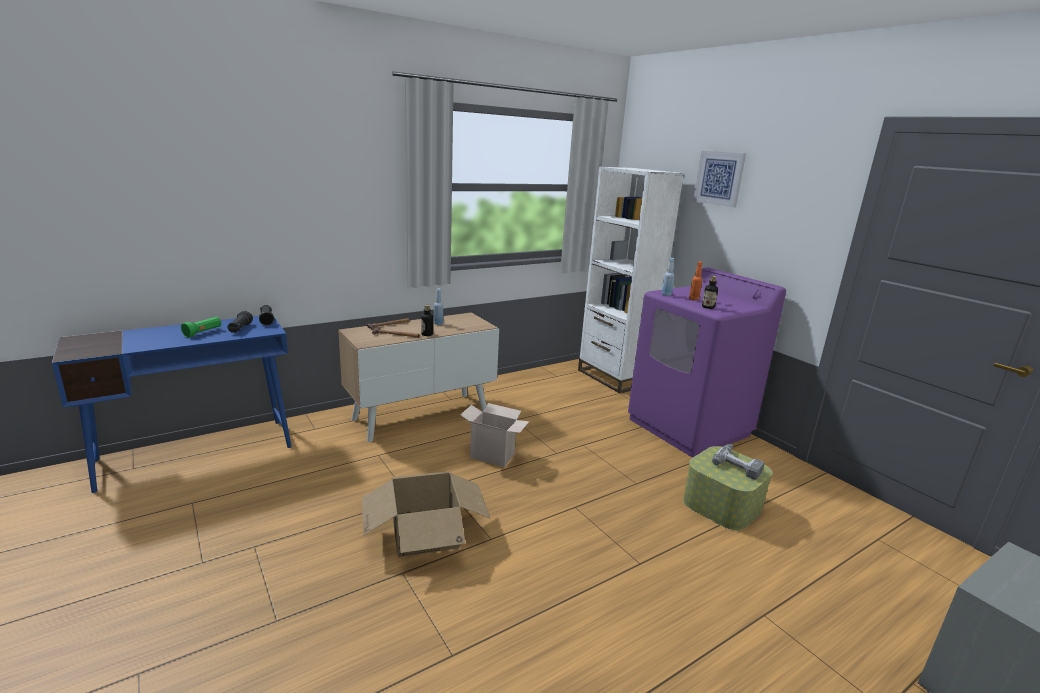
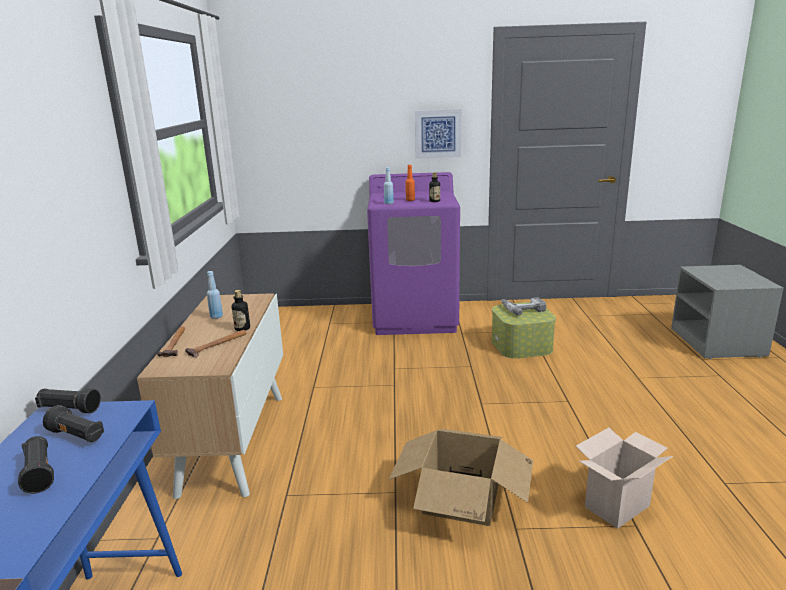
camera: 55 degrees left, 0 degrees up
green flashlight [181,317,222,338] -> black flashlight [18,436,54,494]
cardboard box [460,403,529,467] -> cardboard box moved to [576,428,673,529]
white bookcase [578,167,684,393] -> none
picture [693,151,746,207] -> picture moved to [415,109,462,159]

